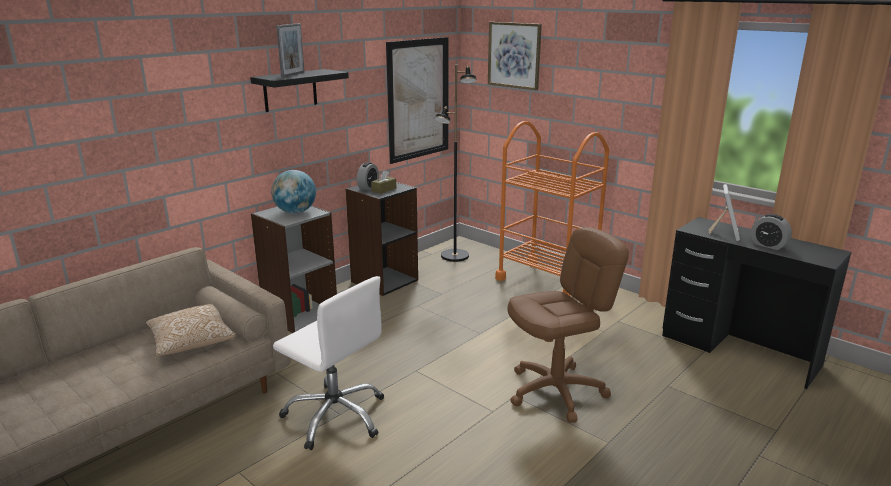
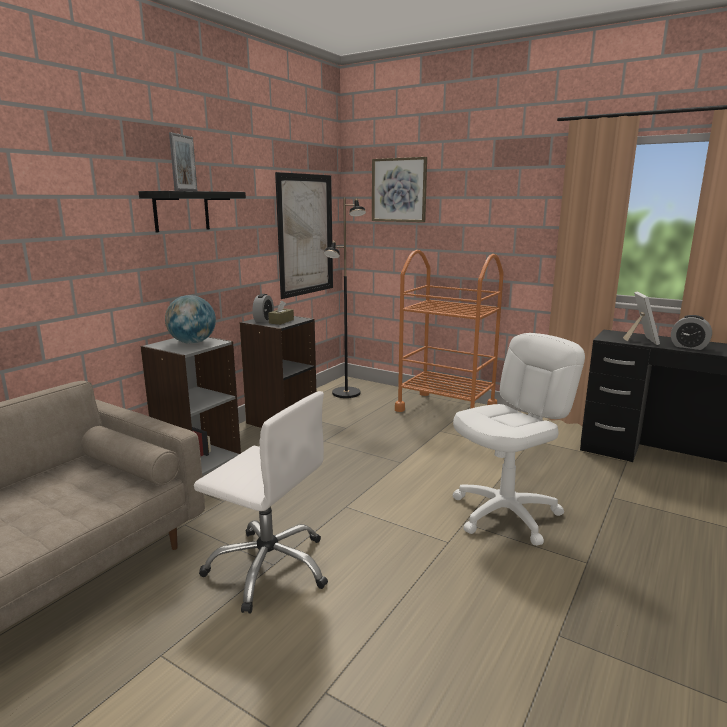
camera: 10 degrees left, 5 degrees down
pillow [146,304,235,356] -> none
brown office chair [507,227,629,423] -> white office chair [453,333,585,546]

